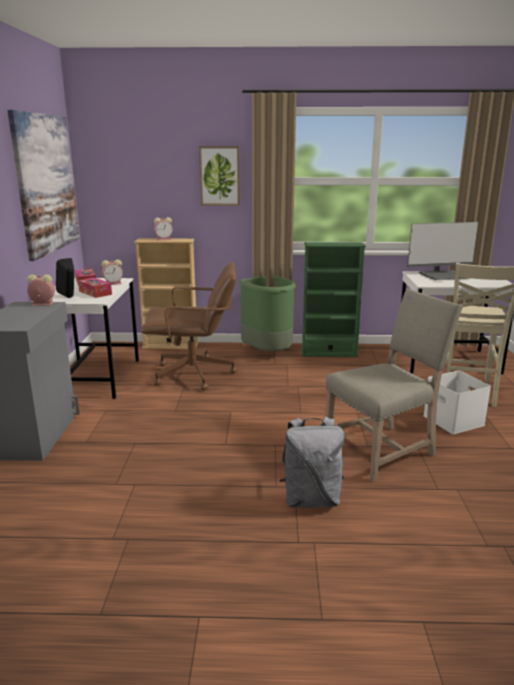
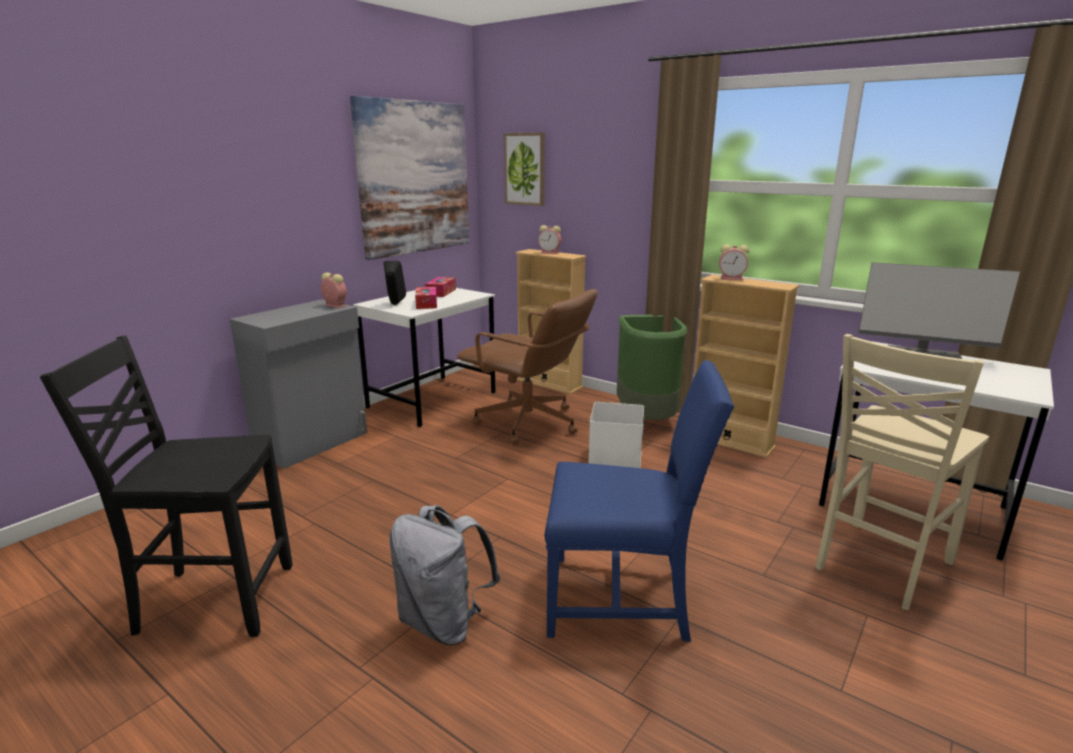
camera: 35 degrees right, 0 degrees up
alarm clock [102,259,123,285] -> alarm clock moved to [719,244,749,280]
picture [199,146,240,206] -> picture moved to [504,132,545,206]
green bookcase [301,242,366,357] -> beige bookcase [693,275,799,458]
beige chair [325,288,463,482] -> blue chair [545,360,734,642]
white storage box [423,371,491,434] -> white storage box moved to [589,402,644,468]
none -> black chair [40,335,292,637]

